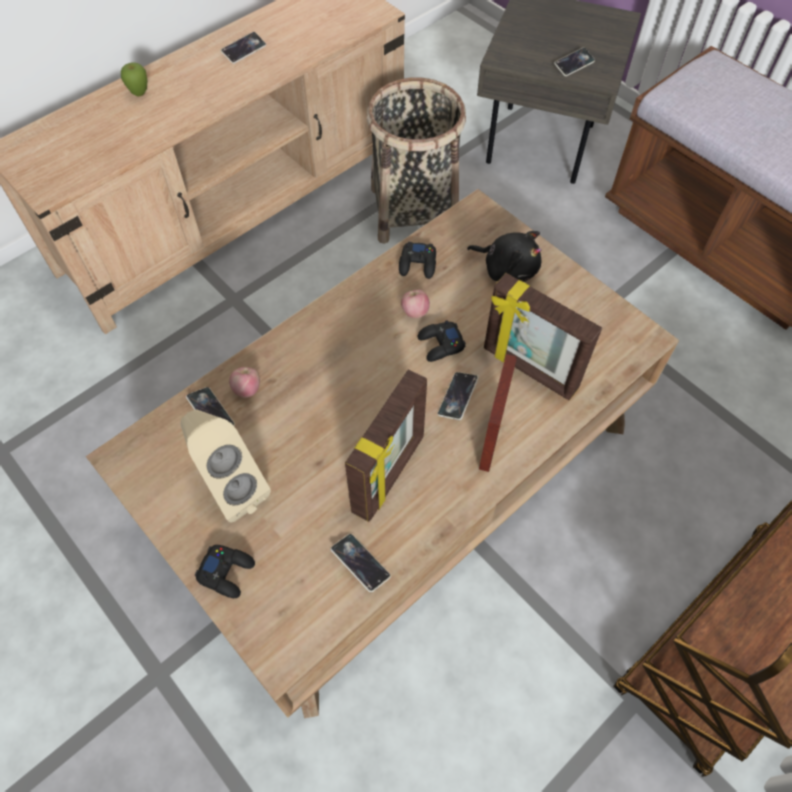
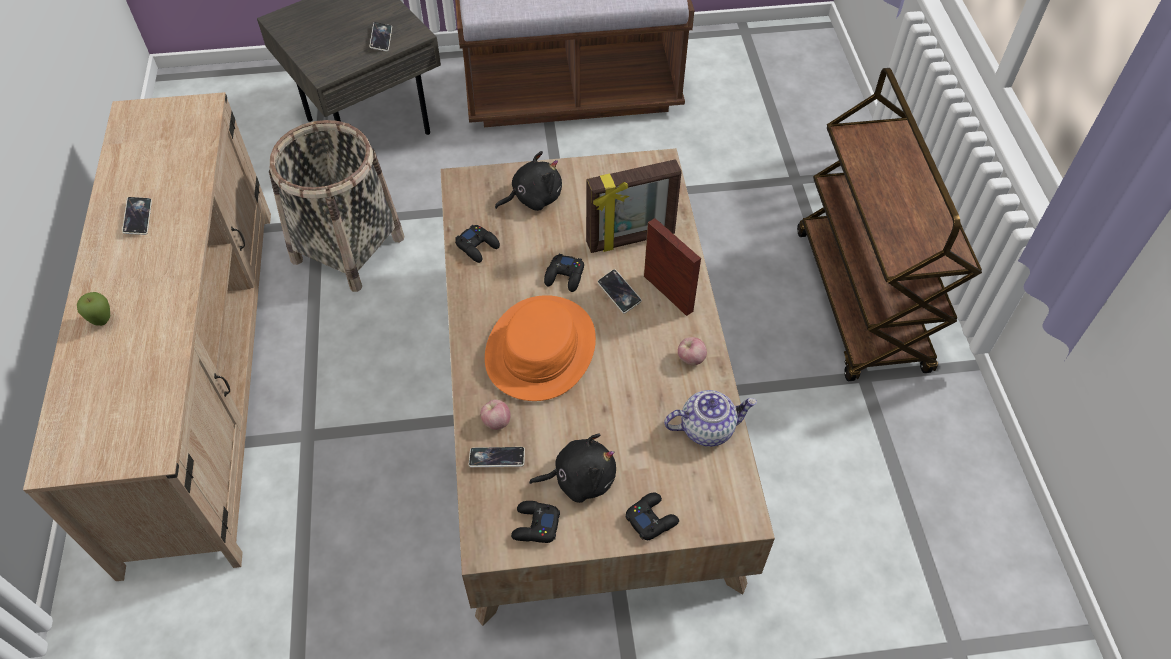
camera: 55 degrees left, 5 degrees down
beige speaker [180,409,271,523] -> black plush toy [529,433,616,503]
phone [330,534,391,592] -> teapot [664,390,757,447]
picture frame [345,370,427,522] -> none
apple [401,289,430,318] -> apple moved to [678,337,707,365]
none -> orange hat [485,295,596,401]
none -> black game controller [511,501,560,543]

